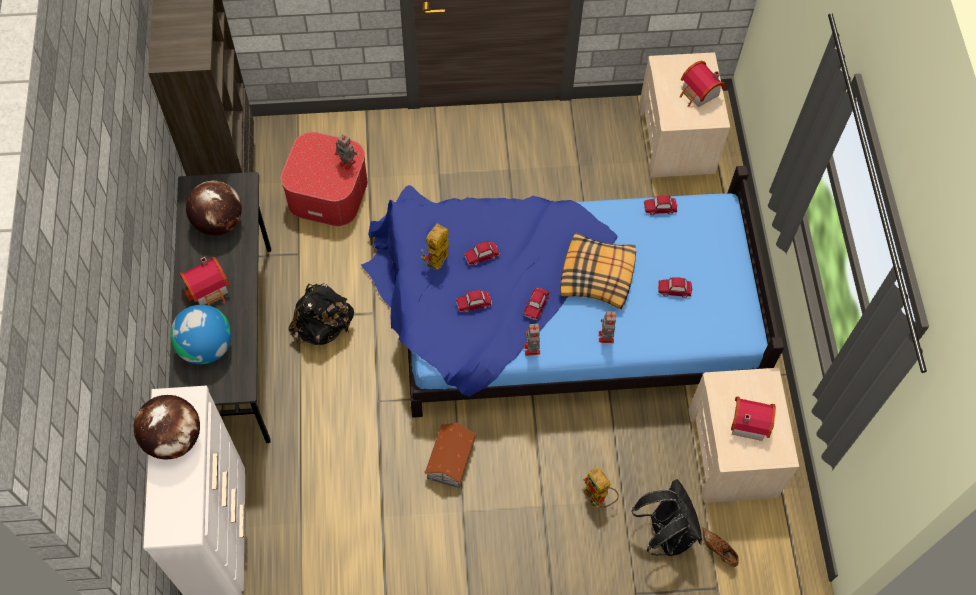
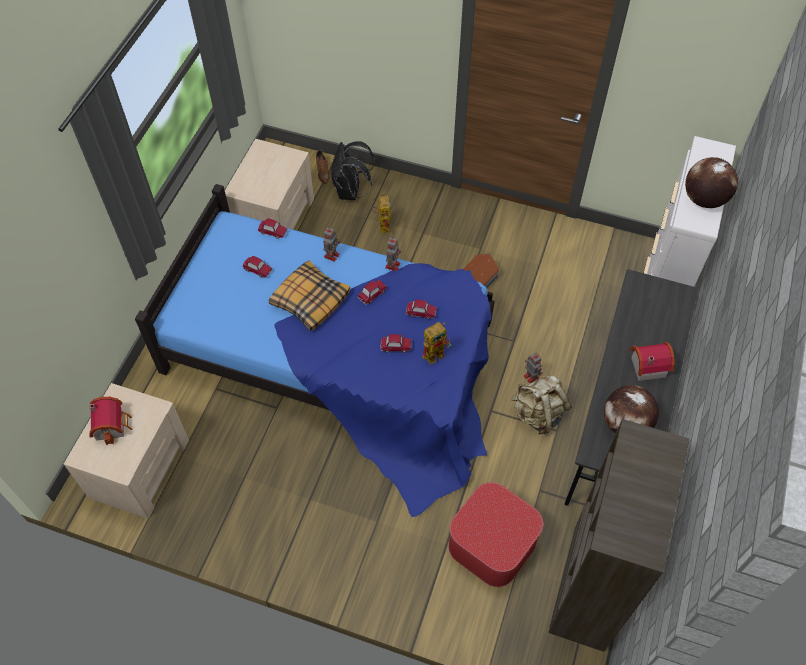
camera: 155 degrees left, 5 degrees down
globe [171,305,231,364] -> none
black backpack [288,283,354,345] -> beige backpack [511,375,572,435]
toy robot [335,134,357,170] -> toy robot moved to [524,353,543,383]
toy car [644,195,677,215] -> toy car moved to [258,218,287,239]
toy house [731,396,776,441] -> none

